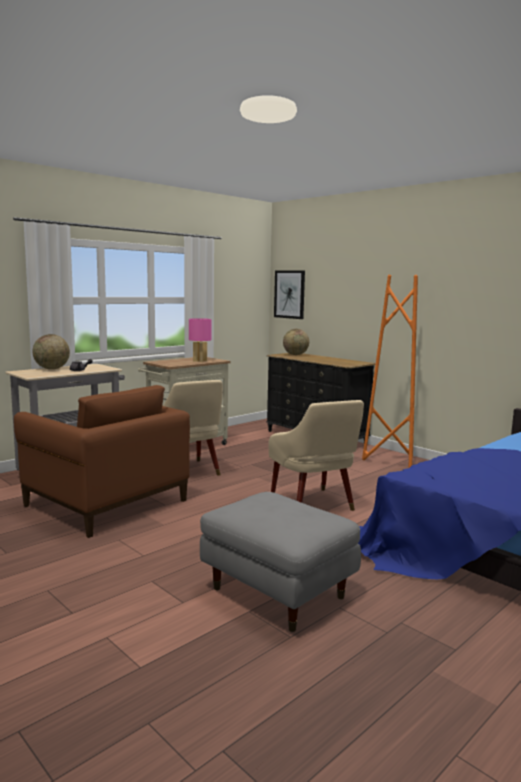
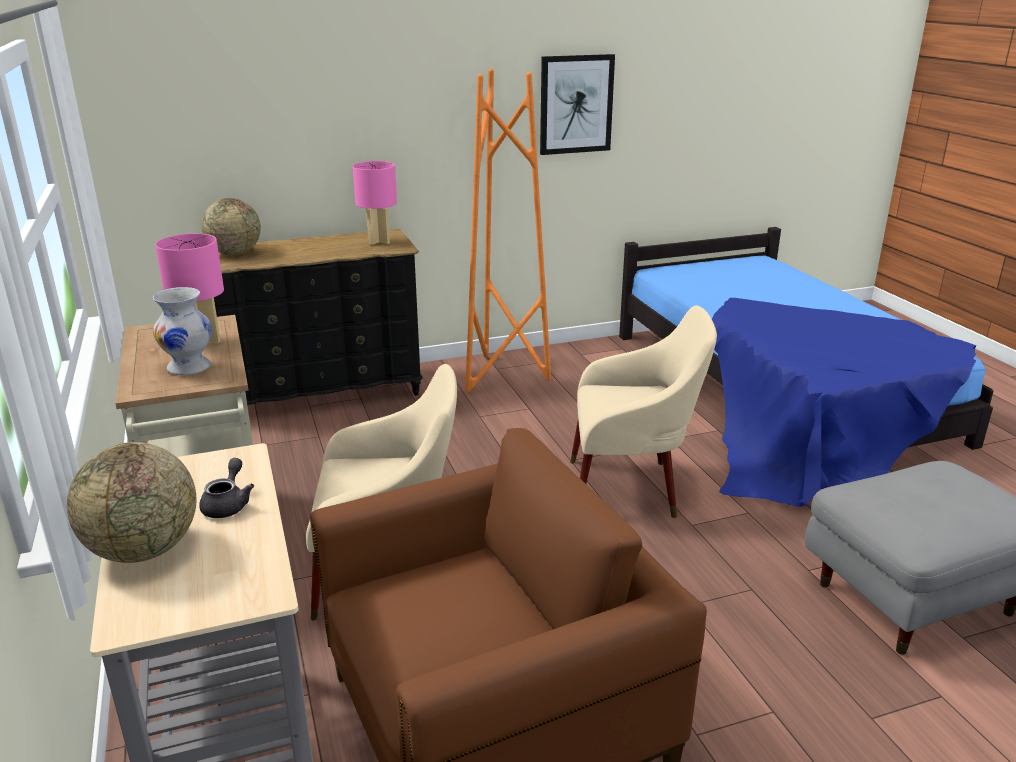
camera: 65 degrees left, 15 degrees up
picture [274,270,305,319] -> picture moved to [540,54,615,155]
none -> white vase [153,287,212,375]
none -> pink table lamp [353,161,397,245]

